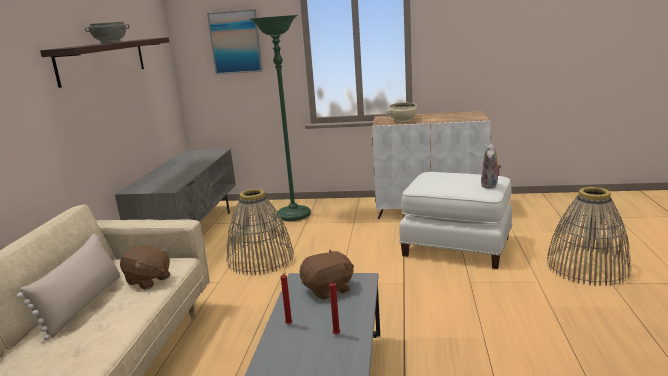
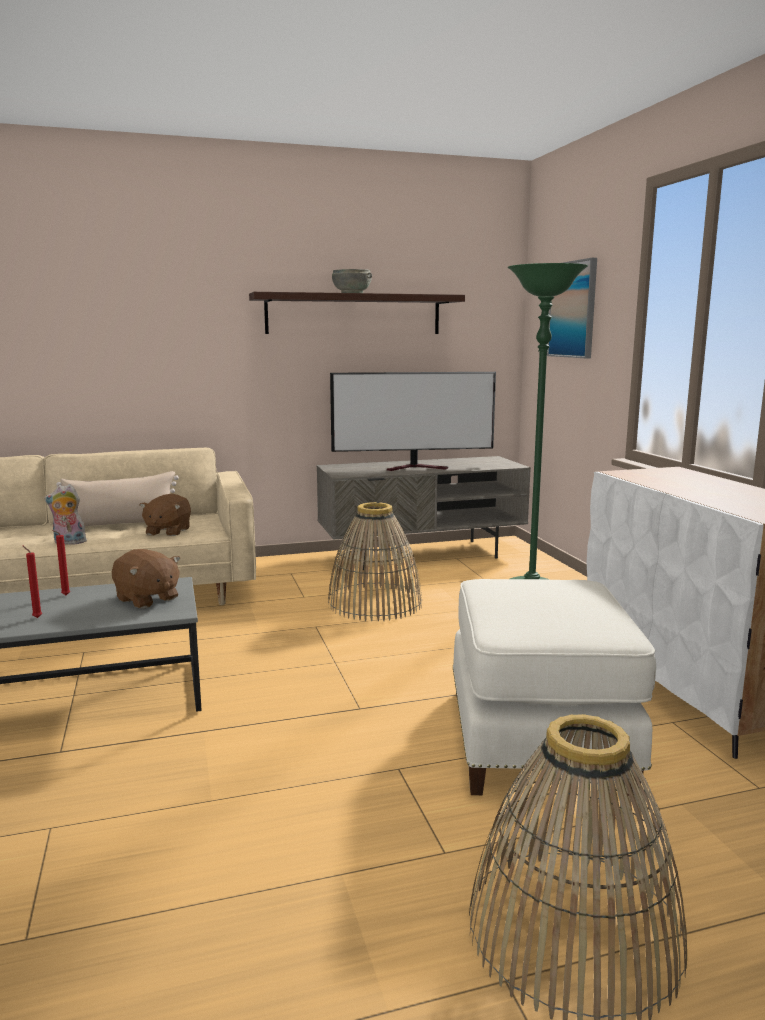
camera: 65 degrees right, 5 degrees down
beige bowl [387,103,418,123] -> none
plush toy [481,144,501,189] -> plush toy moved to [44,484,87,545]
none -> television [330,372,496,471]

